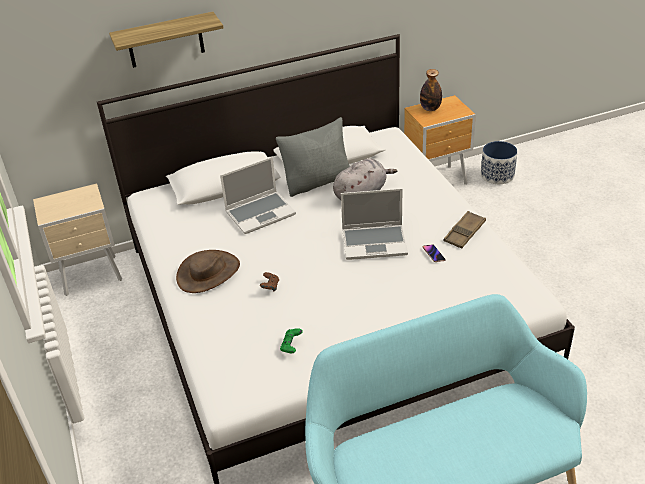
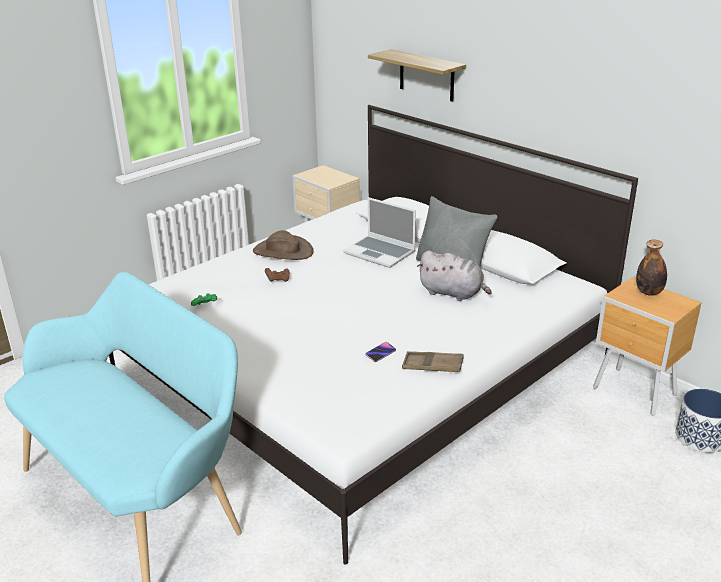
camera: 65 degrees right, 10 degrees down
laptop [341,188,408,260] -> none

